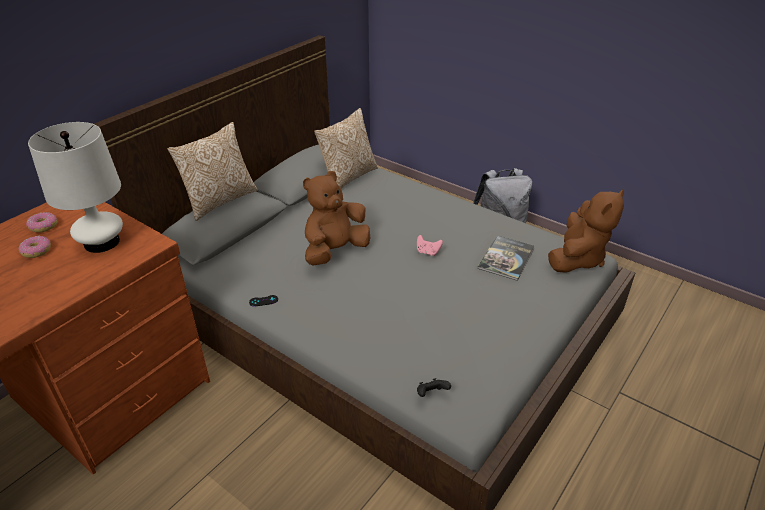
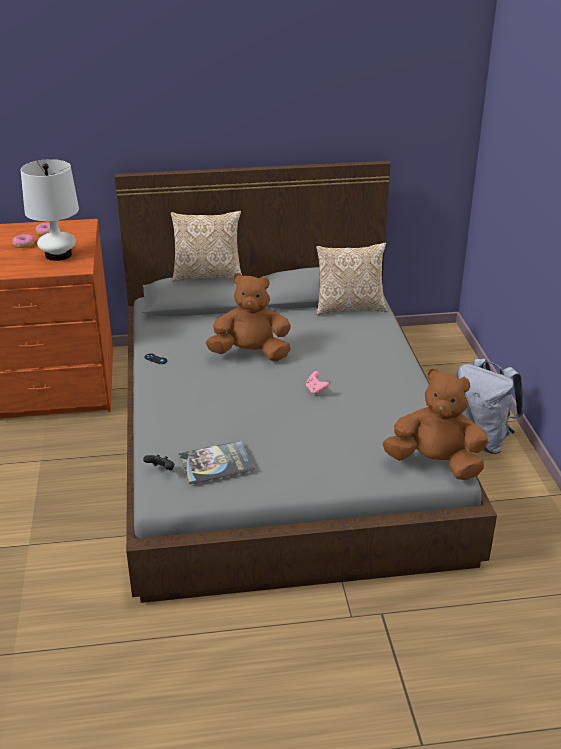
camera: 45 degrees right, 5 degrees down
book [477,235,535,281] -> book moved to [179,440,255,485]
brown plush toy [548,189,624,273] -> brown plush toy turned 150 degrees counterclockwise [383,368,488,480]

